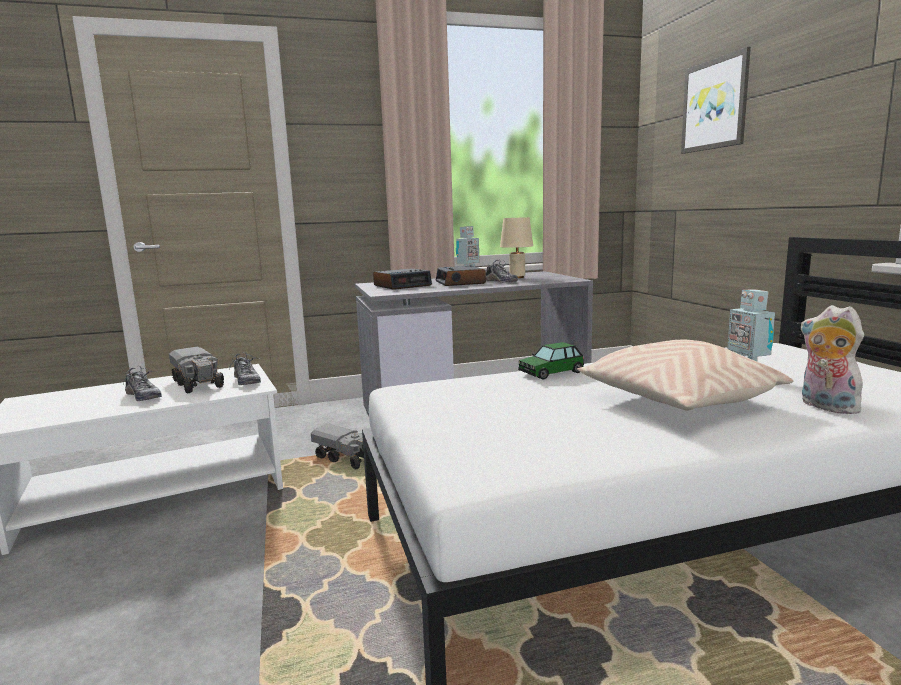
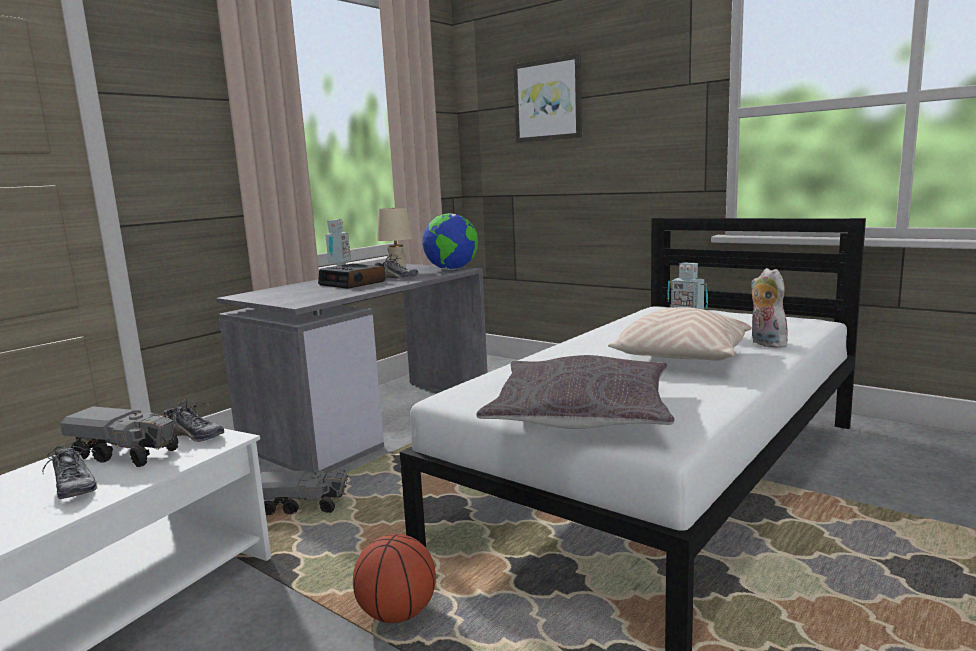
camera: 35 degrees left, 0 degrees up
shoe [123,366,162,401] -> shoe turned 45 degrees clockwise [42,442,97,499]
alarm clock [373,268,432,290] -> none
toy car [518,342,584,380] -> none
plush toy [800,305,867,414] -> plush toy turned 45 degrees clockwise [751,268,788,348]
none -> basketball [353,534,436,623]
none -> globe [422,213,478,270]
none -> grey pillow [477,355,674,429]

